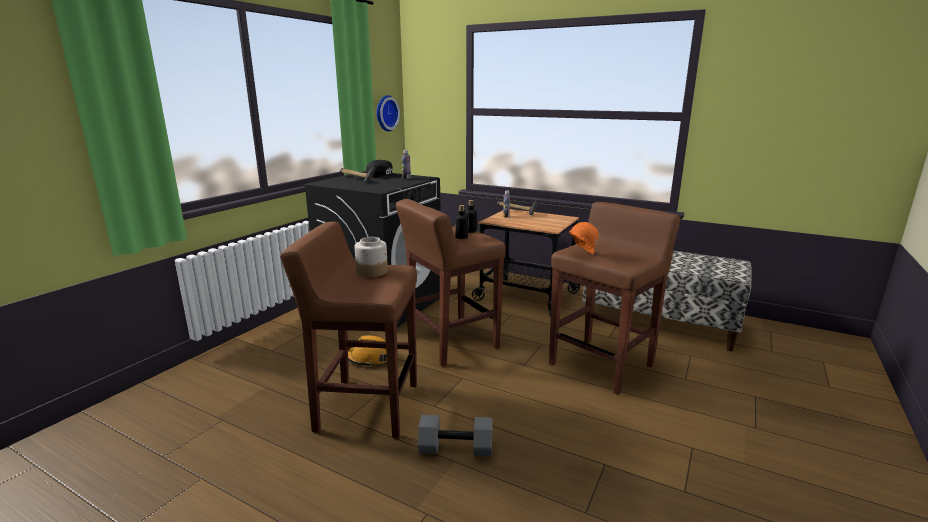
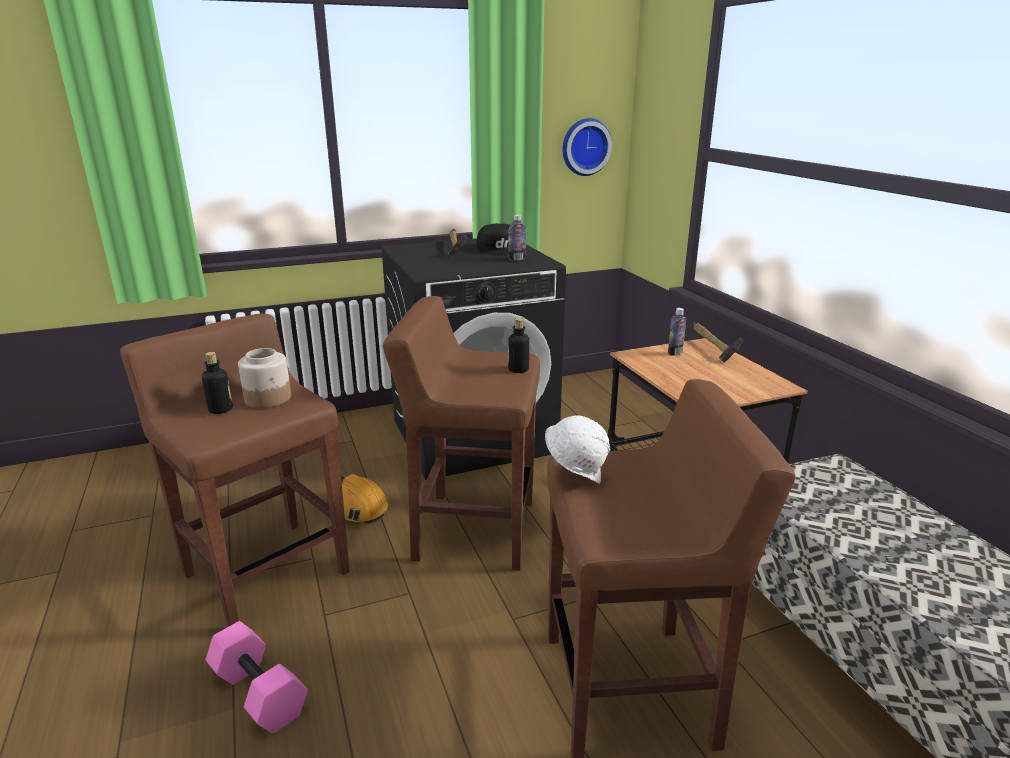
camera: 40 degrees right, 5 degrees up
grey dumbbell [418,415,493,457] -> pink dumbbell [206,621,308,734]
bottle [455,205,468,239] -> bottle moved to [202,352,233,414]
orange hard hat [569,222,599,254] -> white hard hat [545,415,610,484]

